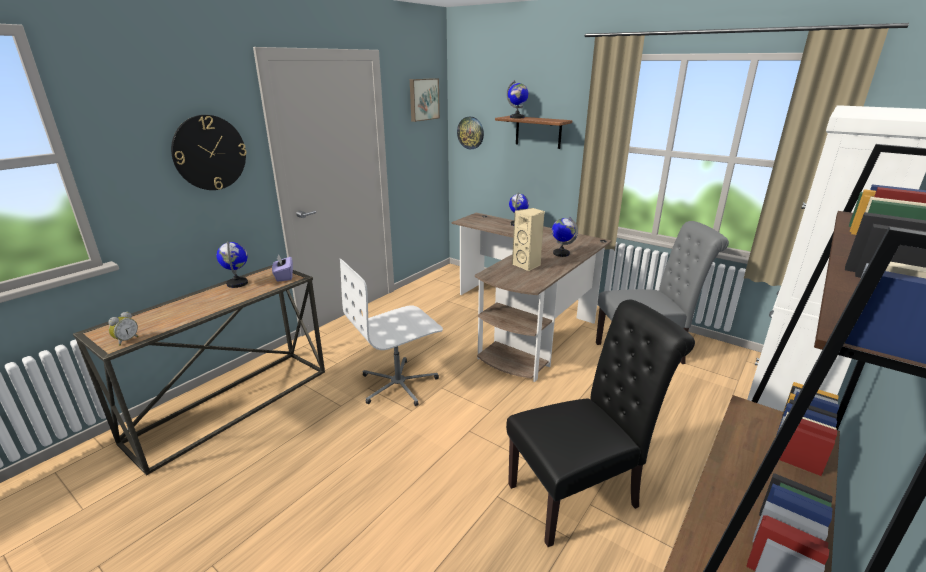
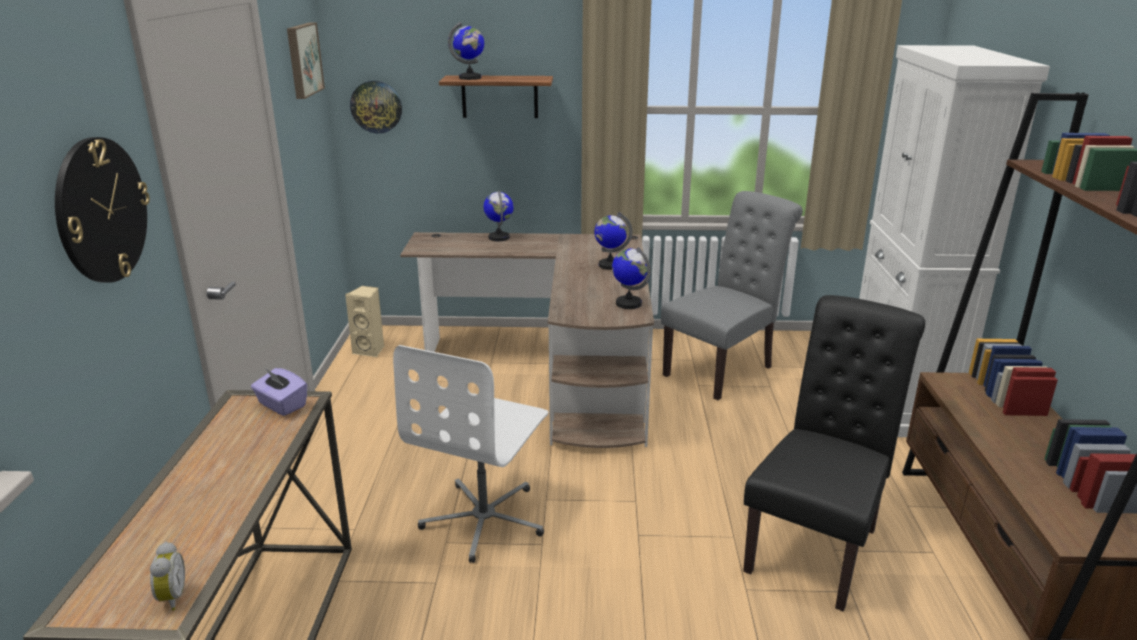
camera: 35 degrees left, 0 degrees up
globe [216,241,248,288] -> globe moved to [612,247,651,309]
beige speaker [512,208,545,271] -> beige speaker moved to [345,286,384,357]

